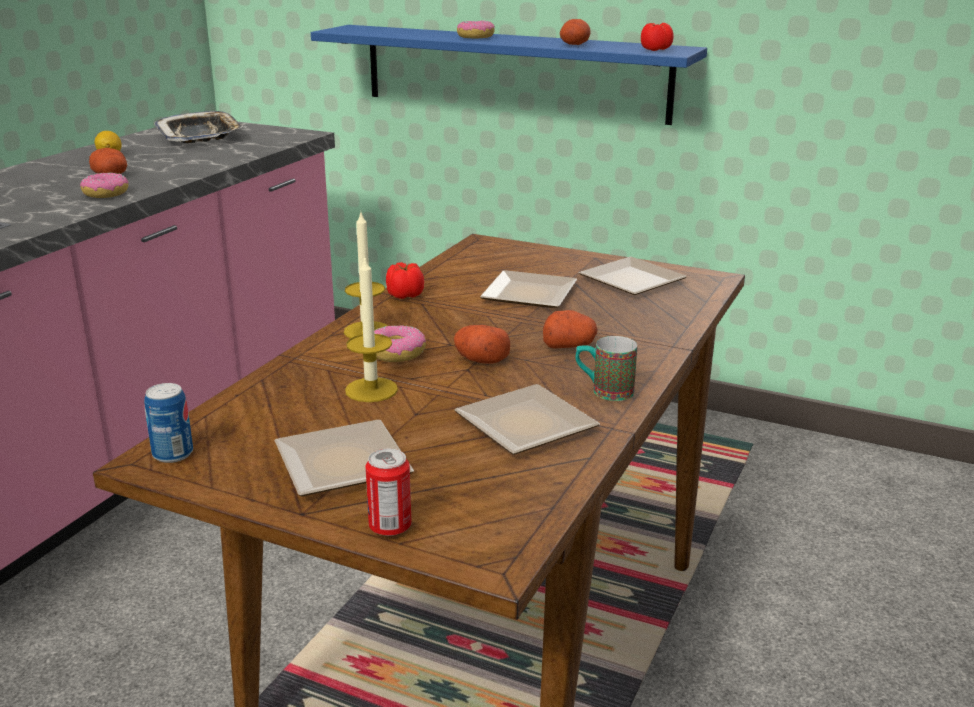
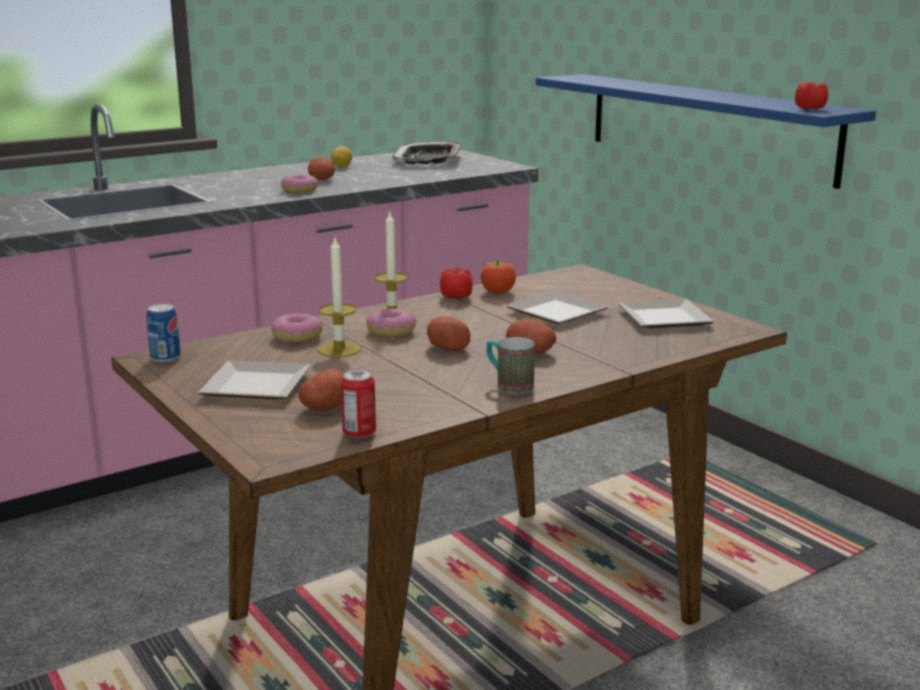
camera: 30 degrees right, 5 degrees down
can [365,449,411,536] -> can moved to [341,370,376,438]
plate [454,384,600,455] -> none
donut [457,20,495,39] -> donut moved to [271,314,323,342]
potato [560,19,591,45] -> potato moved to [299,368,344,410]
none -> tomato [481,260,516,293]

